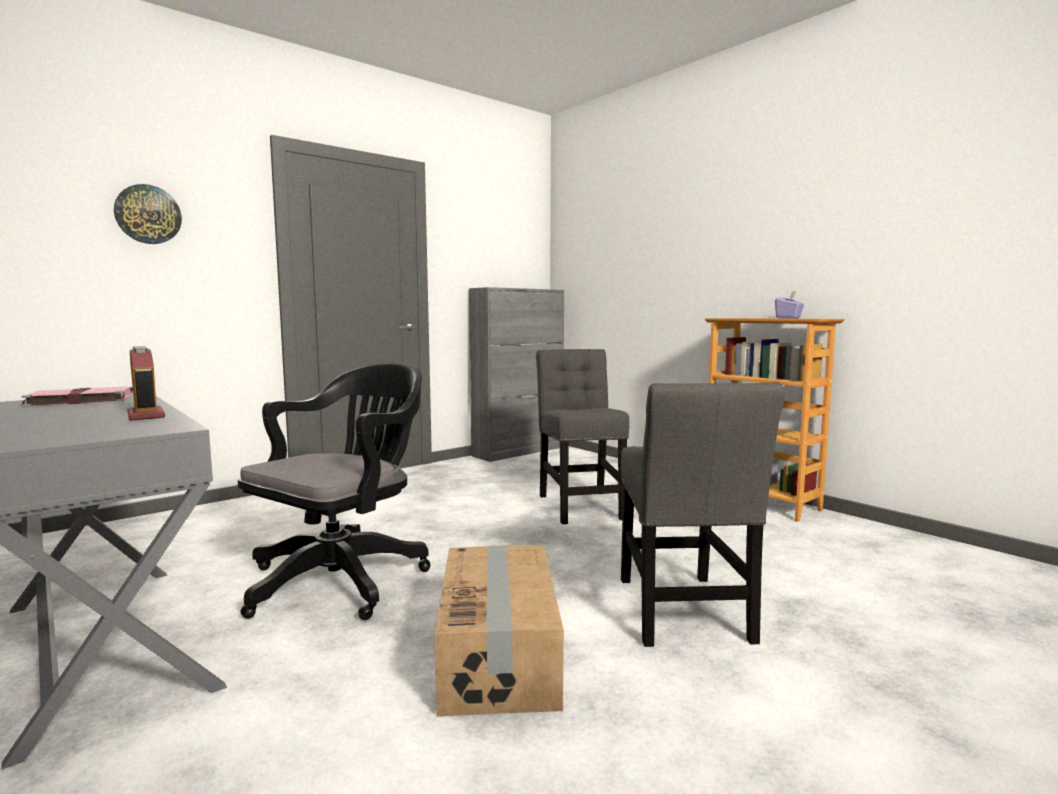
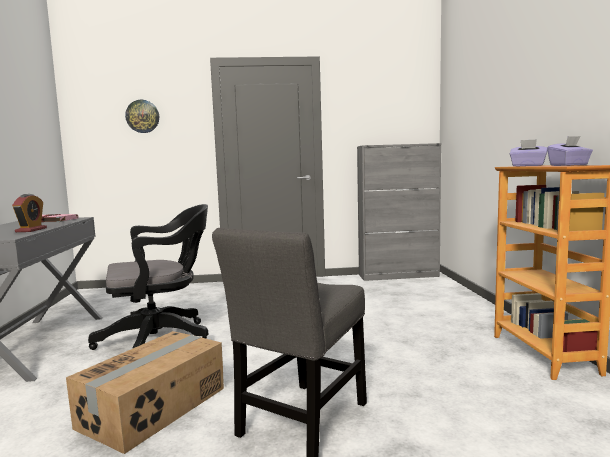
camera: 35 degrees right, 0 degrees up
grey chair [536,349,629,524] -> none
none -> purple tissue box [510,139,547,166]

